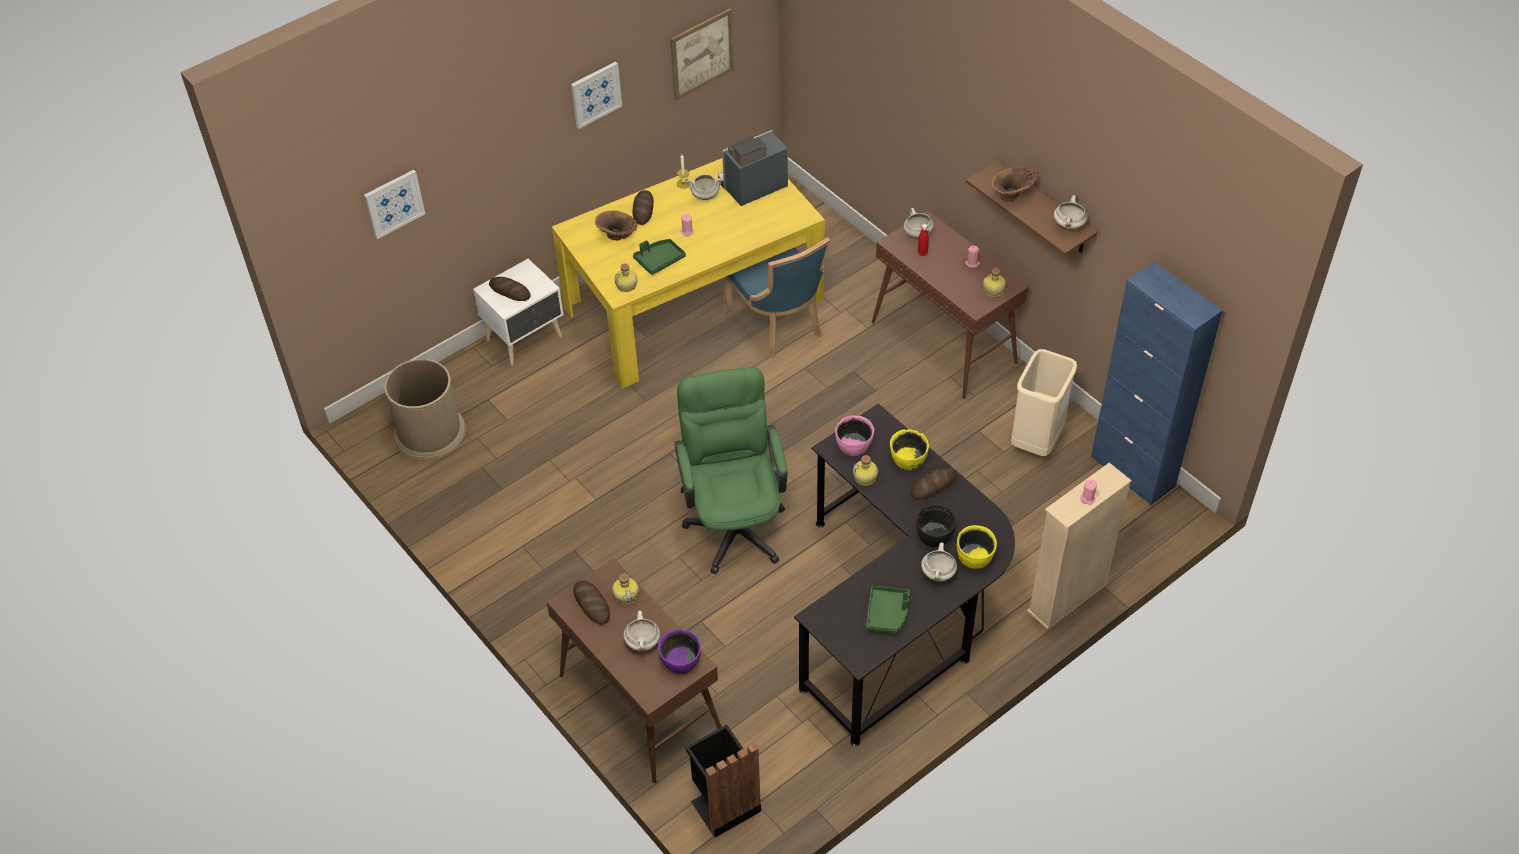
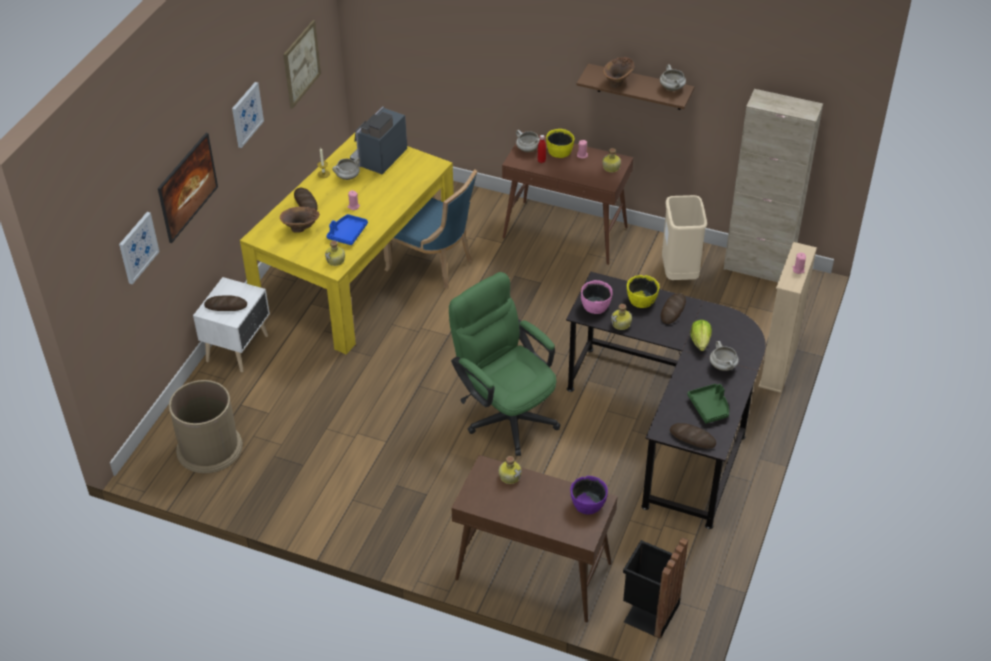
camera: 30 degrees left, 5 degrees down
bread [573,581,610,625] -> bread moved to [670,423,716,449]
white cooking pot [623,611,660,651] -> none
green tray [633,239,686,275] -> blue tray [327,214,368,245]
black bowl [916,504,956,547] -> lettuce [690,320,712,351]
yellow bowl [957,525,997,569] -> yellow bowl moved to [546,129,574,158]
blue cabinet [1091,261,1223,506] -> beige cabinet [724,89,823,282]
none -> picture [158,133,218,243]

